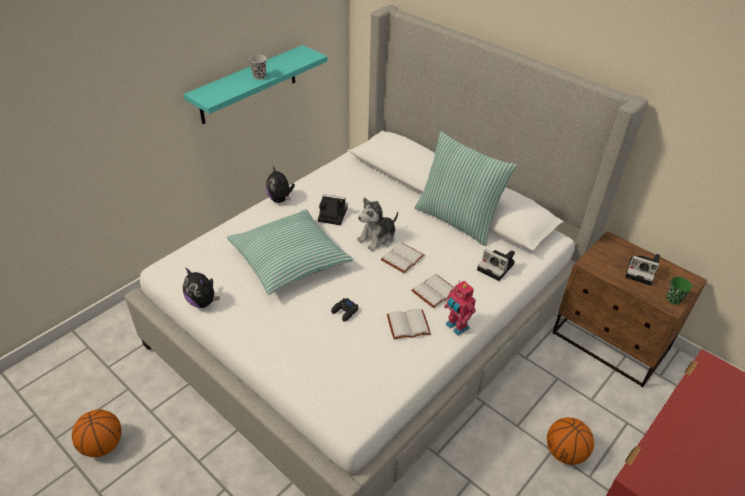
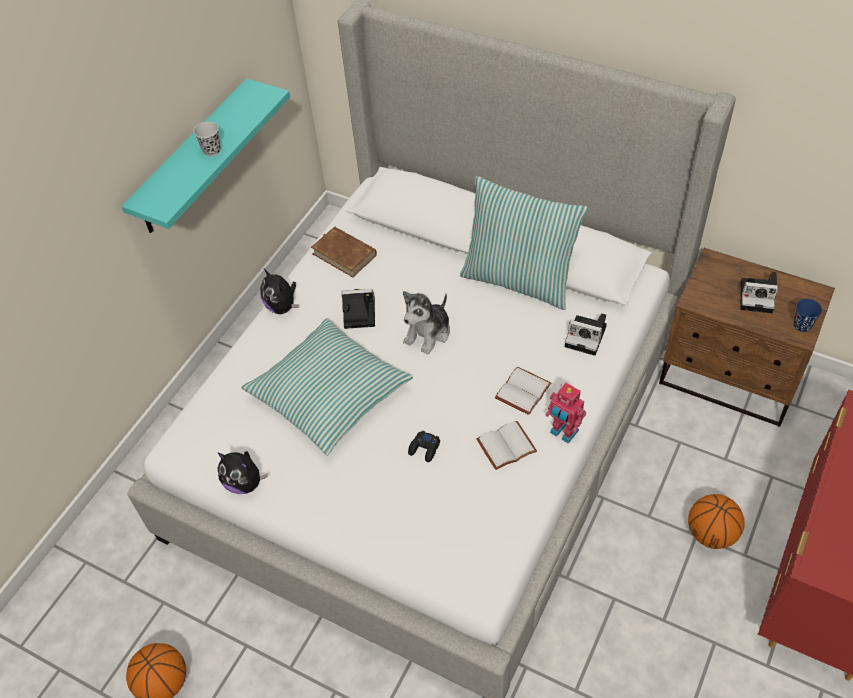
camera: 10 degrees left, 10 degrees up
white book [381,242,425,273] -> none
green cup [667,277,692,304] -> blue cup [793,299,822,332]
none -> brown book [311,226,377,277]

